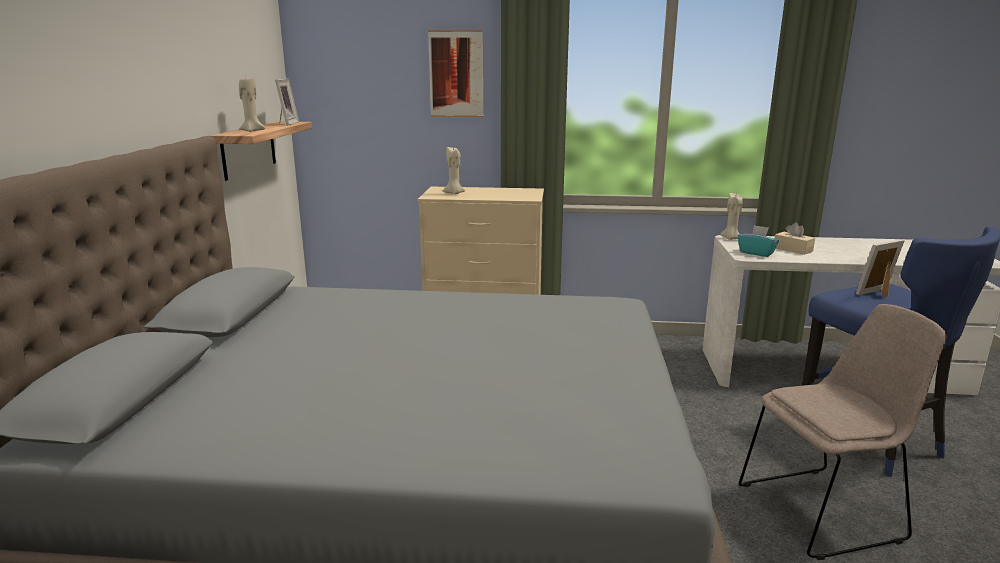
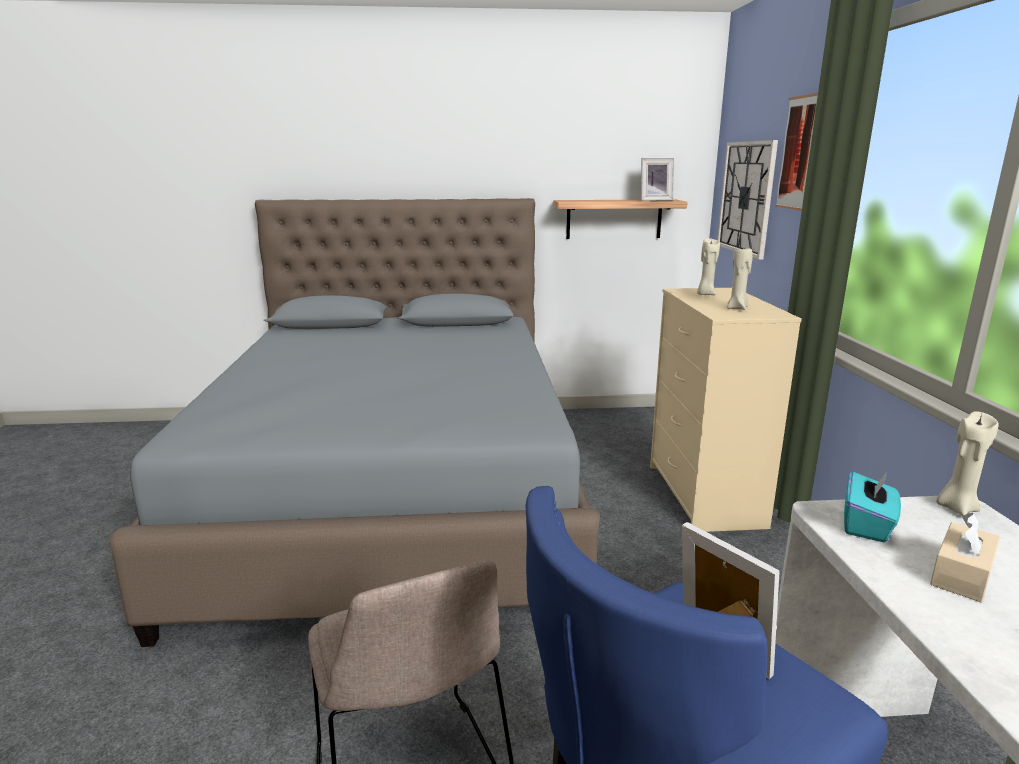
camera: 80 degrees right, 0 degrees up
beige candle [239,77,265,132] -> beige candle moved to [727,248,753,310]
none -> wall clock [717,140,778,260]

